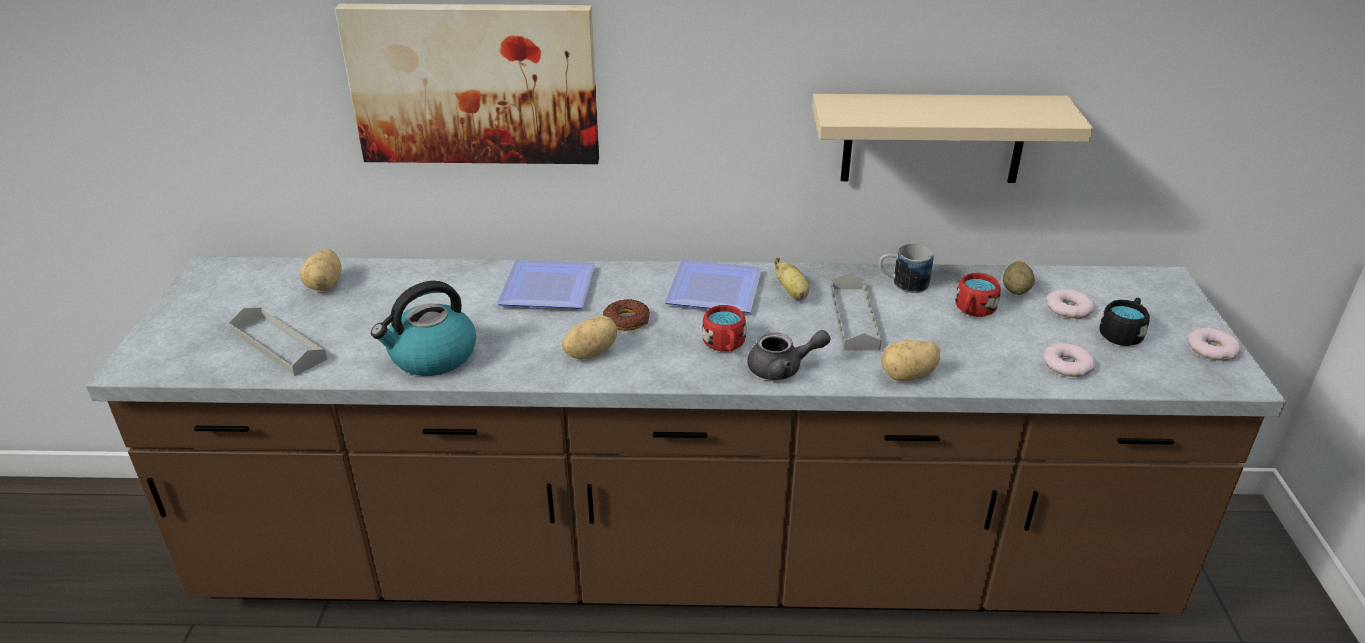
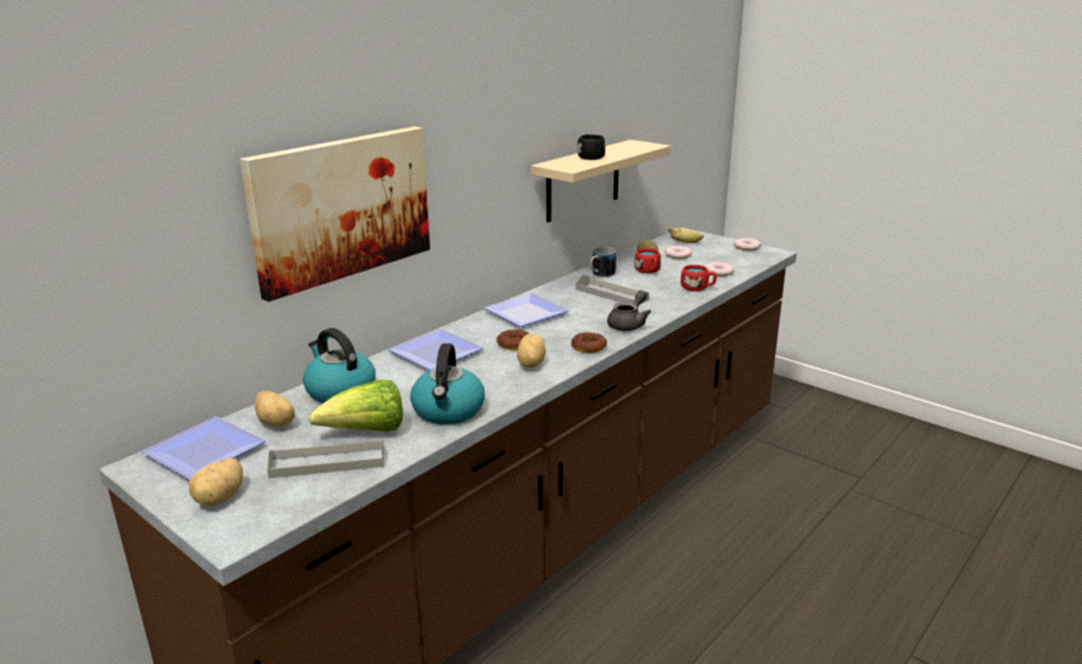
camera: 50 degrees left, 10 degrees down
red mug [702,305,746,352] -> red mug moved to [681,265,717,291]
banana [774,258,809,300] -> banana moved to [668,228,704,243]
potato [881,340,940,381] -> potato moved to [189,458,243,506]
black mug [1099,298,1150,346] -> black mug moved to [577,134,605,160]
none -> plate [141,416,266,480]
none -> kettle [303,328,376,403]
none -> lettuce [309,380,403,432]
none -> donut [571,332,607,353]

